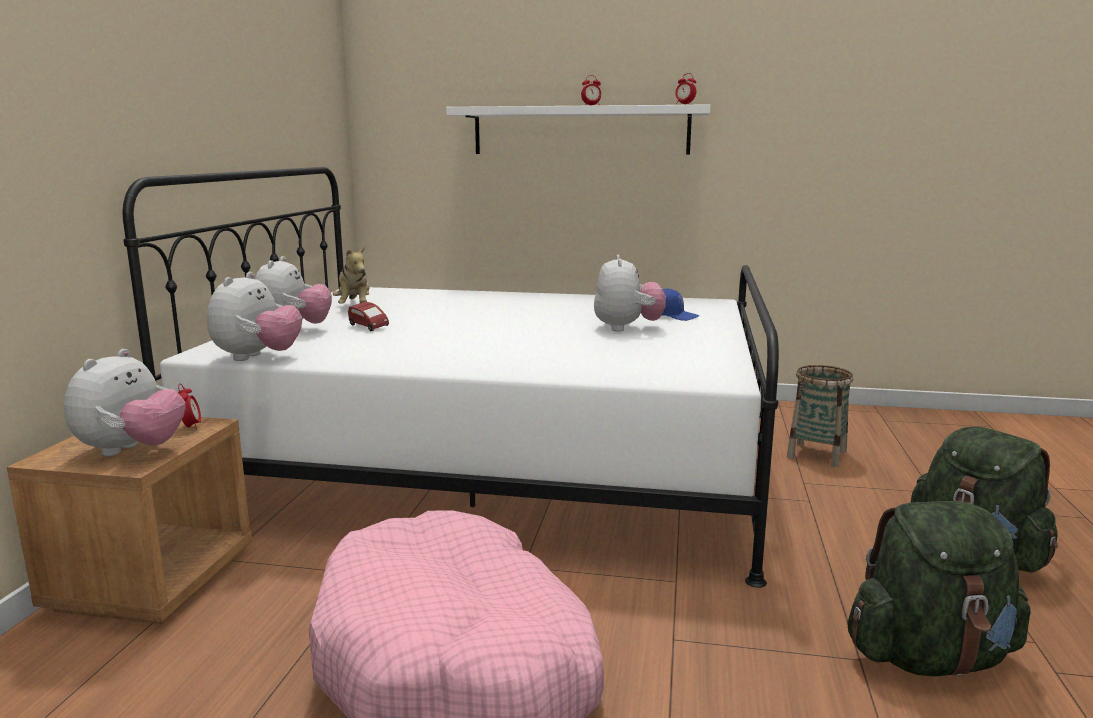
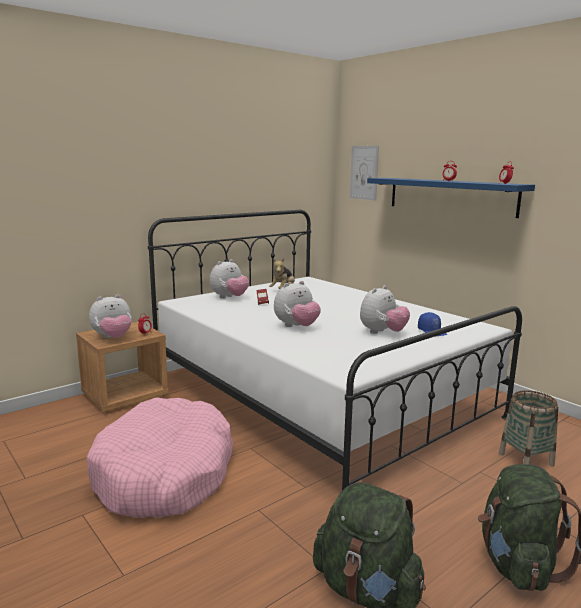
camera: 40 degrees right, 0 degrees up
plush toy [207,272,302,361] -> plush toy moved to [274,281,321,327]
white shelf [446,104,711,155] -> blue shelf [367,178,535,218]
none -> picture [350,146,379,200]

